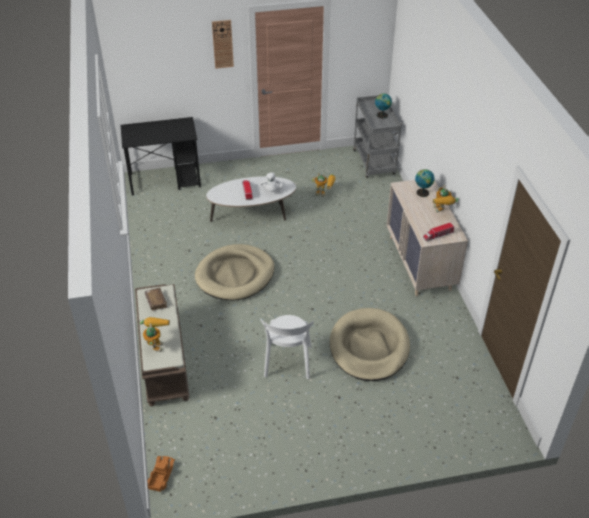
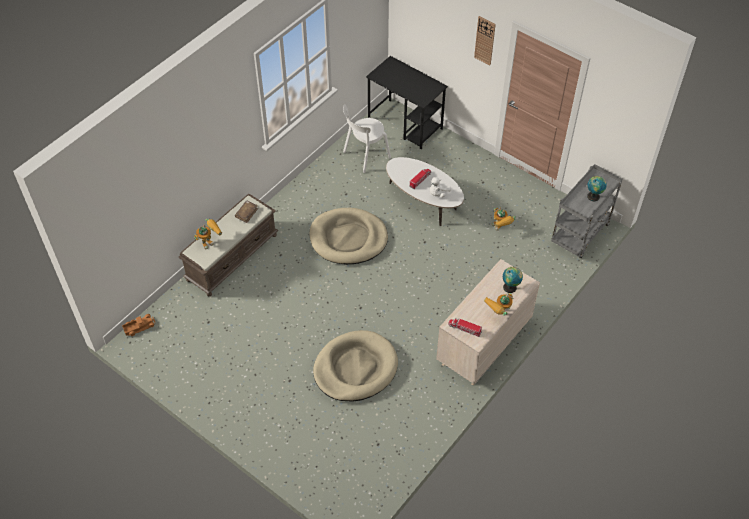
camera: 50 degrees right, 10 degrees up
white chair [260,315,314,379] -> white chair moved to [343,104,391,173]

